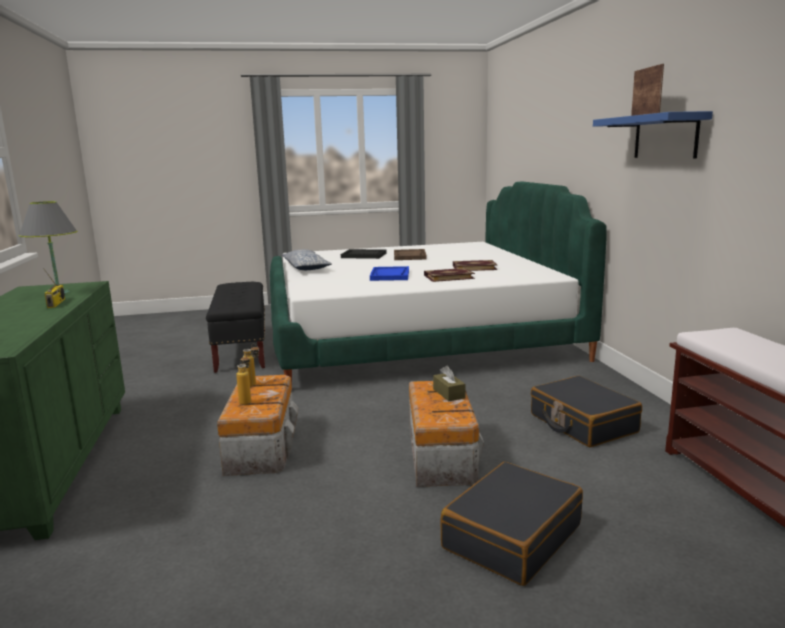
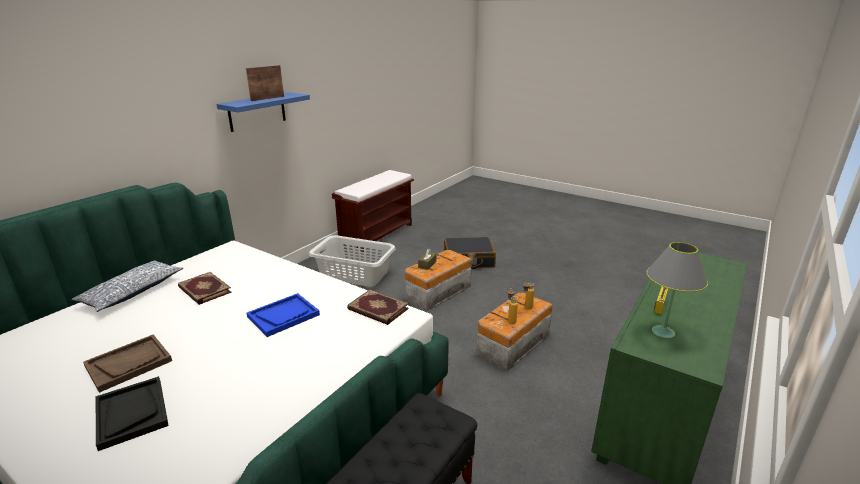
camera: 135 degrees left, 10 degrees up
pillow [282,249,332,270] -> pillow moved to [71,260,183,312]
book [424,268,475,282] -> book moved to [347,290,409,325]
black suitcase [531,376,642,447] -> grey laundry basket [309,235,396,287]

